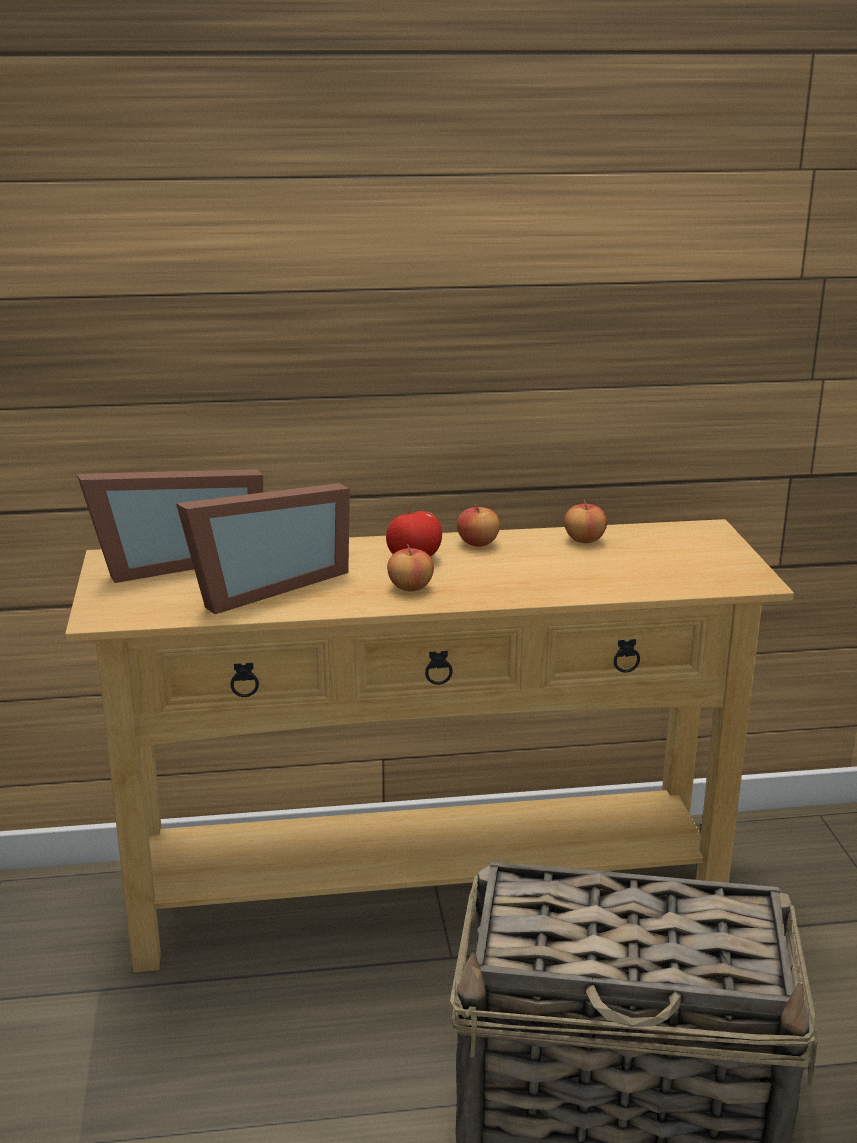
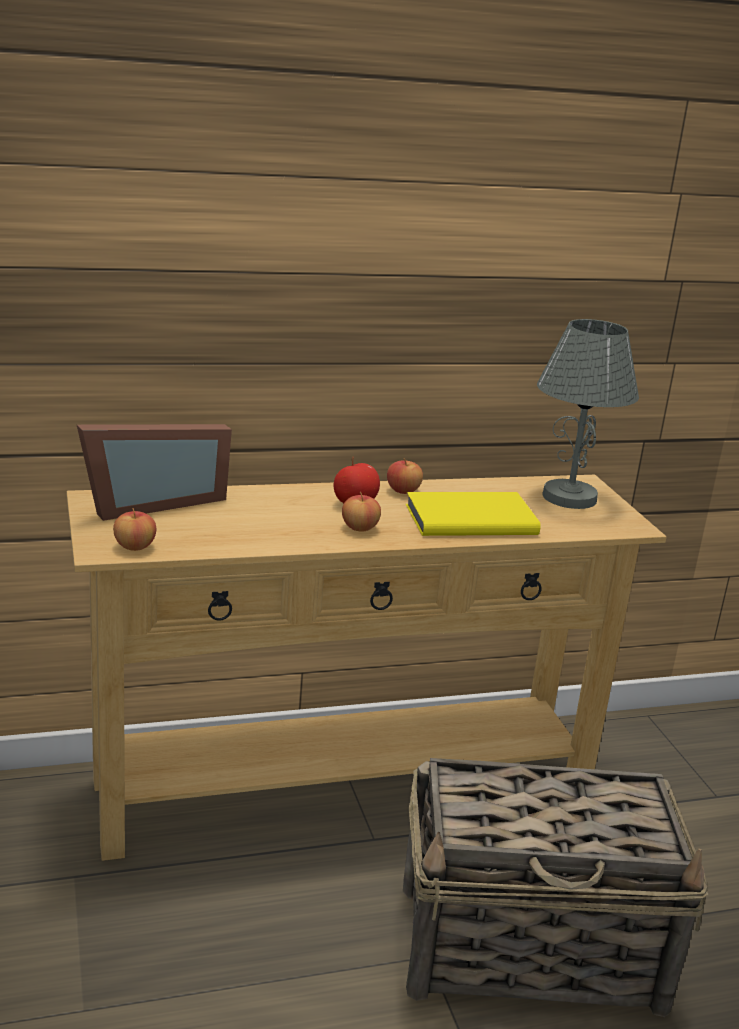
camera: 10 degrees left, 0 degrees up
picture frame [176,483,350,614] -> none
apple [564,500,607,543] -> apple moved to [113,508,156,551]
none -> yellow book [406,492,541,536]
none -> grey table lamp [537,319,639,509]

